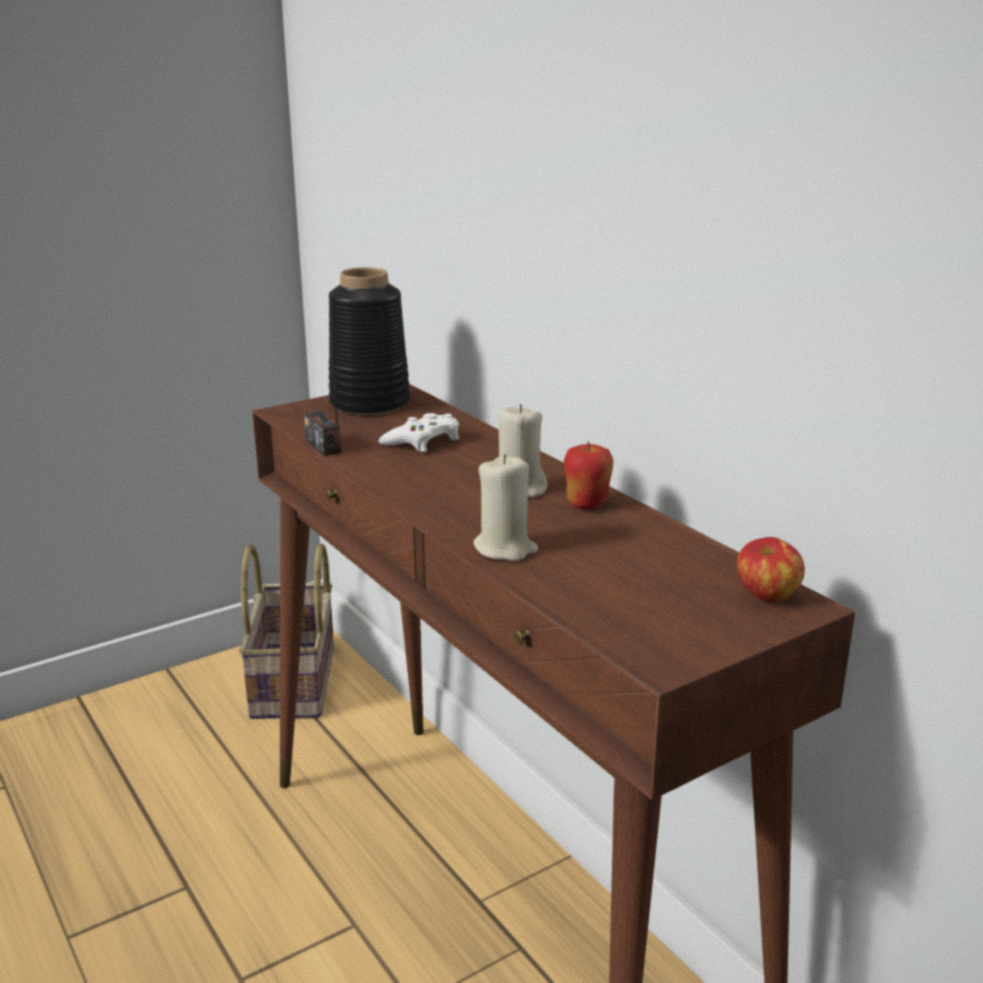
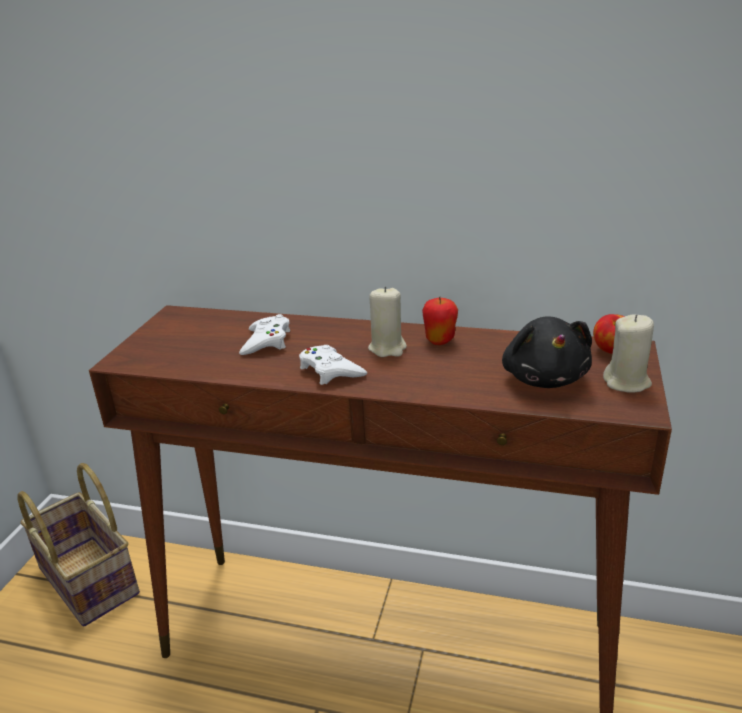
camera: 40 degrees left, 5 degrees up
radio [304,315,341,456] -> none
black vase [329,267,410,415] -> none
beige candle [474,454,538,561] -> beige candle moved to [603,314,654,393]
none -> white game controller [299,345,367,385]
none -> black plush toy [502,317,592,388]

